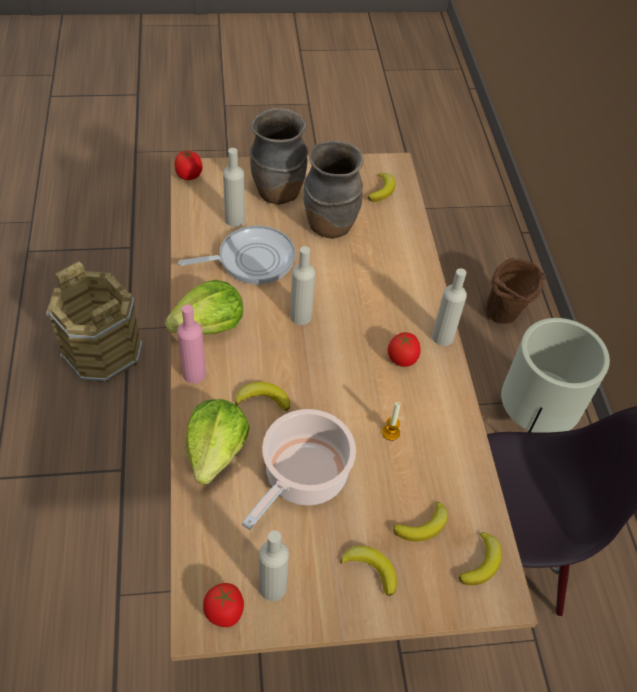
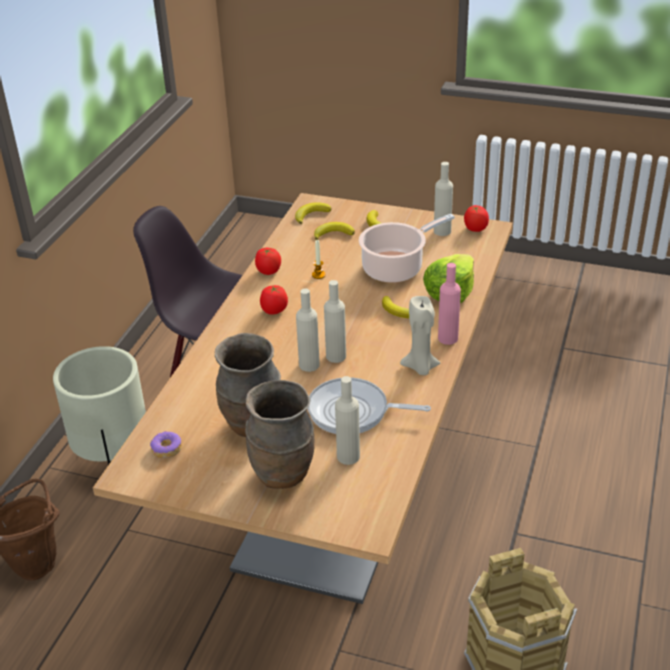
camera: 150 degrees left, 15 degrees down
lettuce [165,280,243,334] -> beige candle [400,296,440,375]
tomato [175,150,202,180] -> tomato moved to [255,248,281,275]
banana [368,173,395,202] -> donut [150,431,182,458]
beige bottle [432,268,467,346] -> beige bottle moved to [296,289,320,372]

